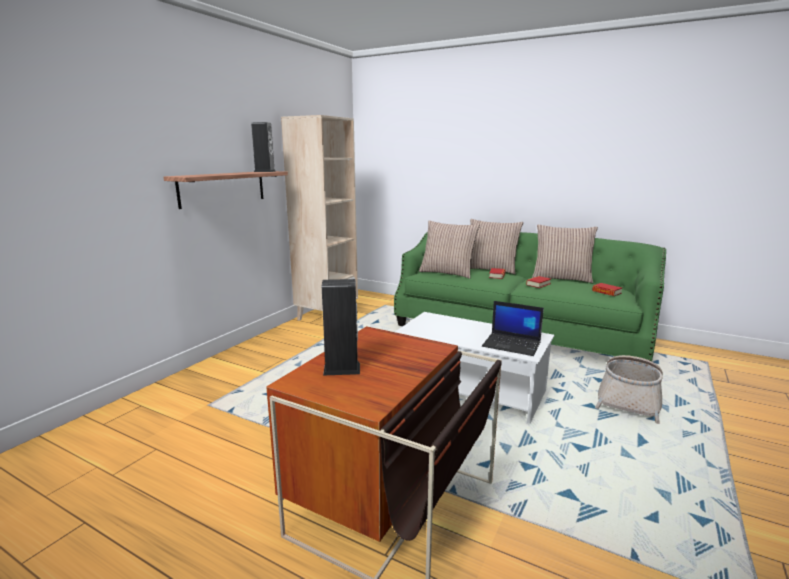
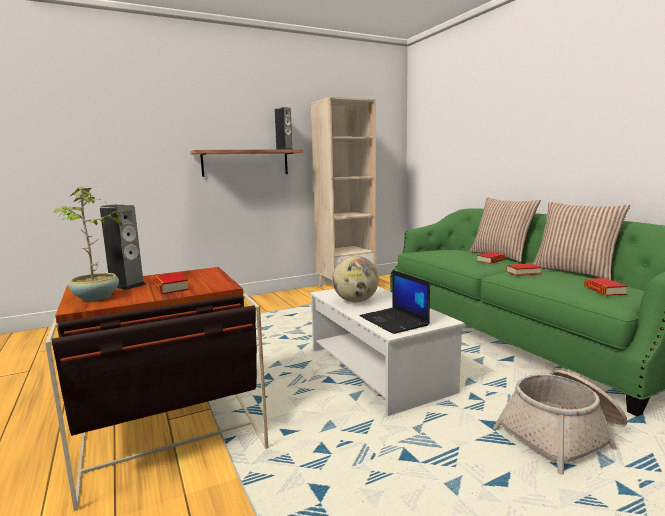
camera: 35 degrees right, 5 degrees down
pillow [419,220,480,279] -> none
none -> potted plant [54,187,125,301]
none -> book [153,273,189,294]
none -> globe [332,256,379,302]

